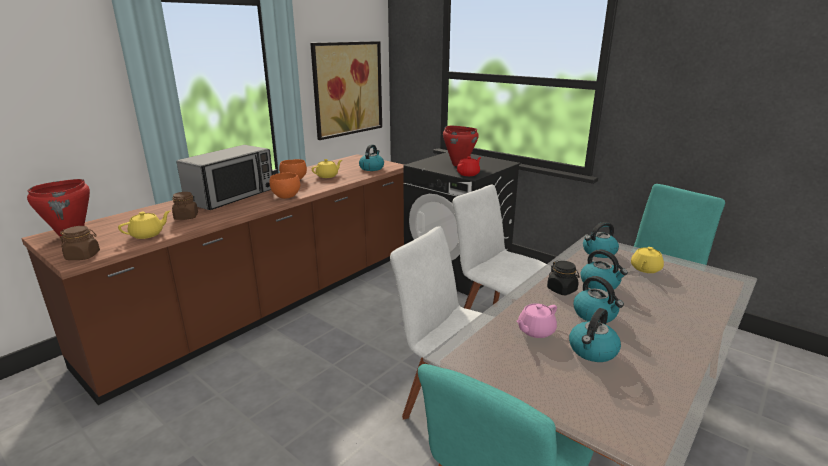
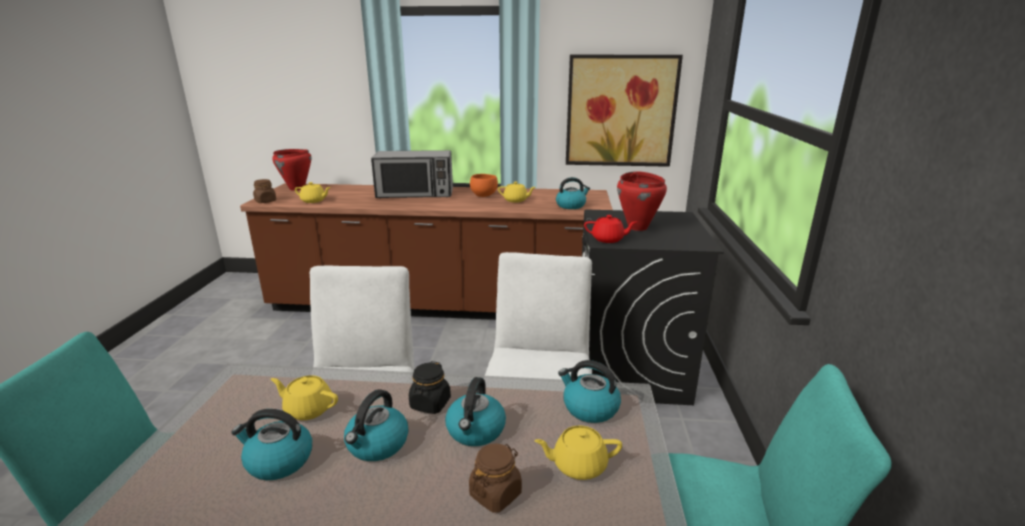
camera: 55 degrees right, 0 degrees up
brown jar [172,192,198,220] -> brown jar moved to [469,444,522,513]
orange bowl [269,173,300,199] -> none
pink teapot [516,303,557,338] -> yellow teapot [271,375,338,420]

